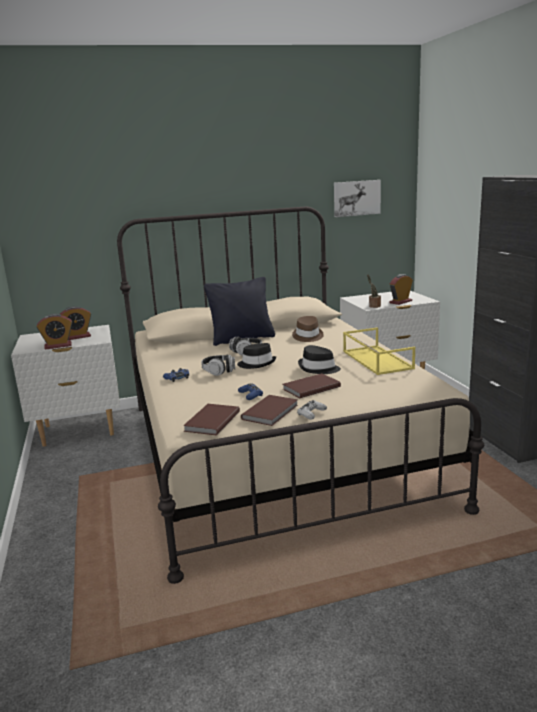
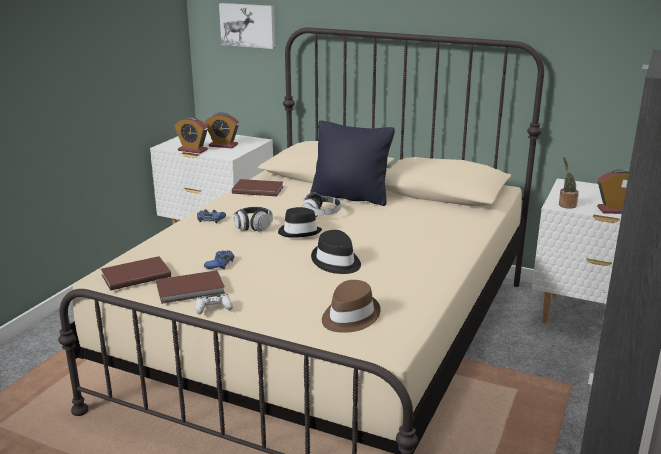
camera: 40 degrees right, 5 degrees up
brown book [283,373,341,399] -> brown book moved to [232,179,284,196]
brown hat [292,316,324,342] -> brown hat moved to [322,280,381,333]
picture [334,180,381,217] -> picture moved to [219,3,275,49]
yellow tray [343,327,415,375] -> none

